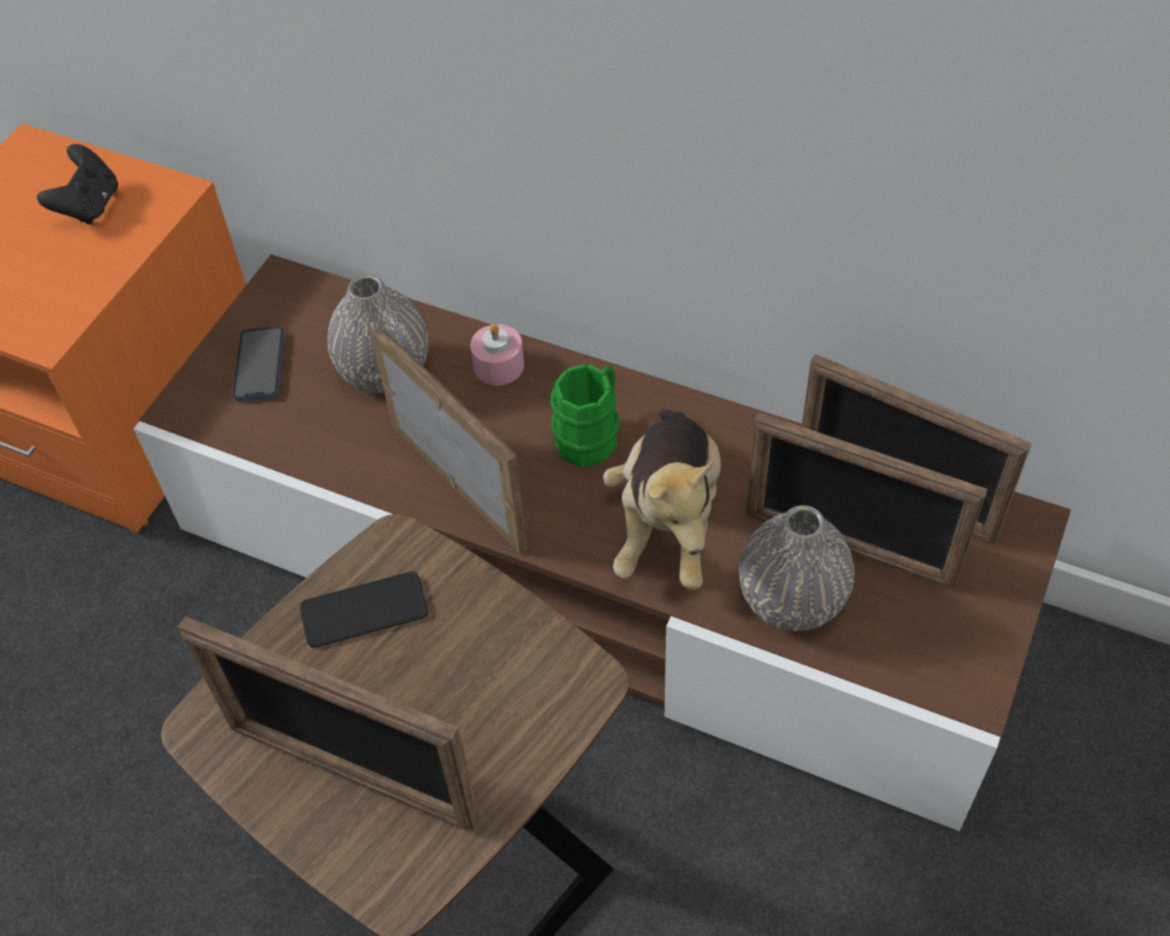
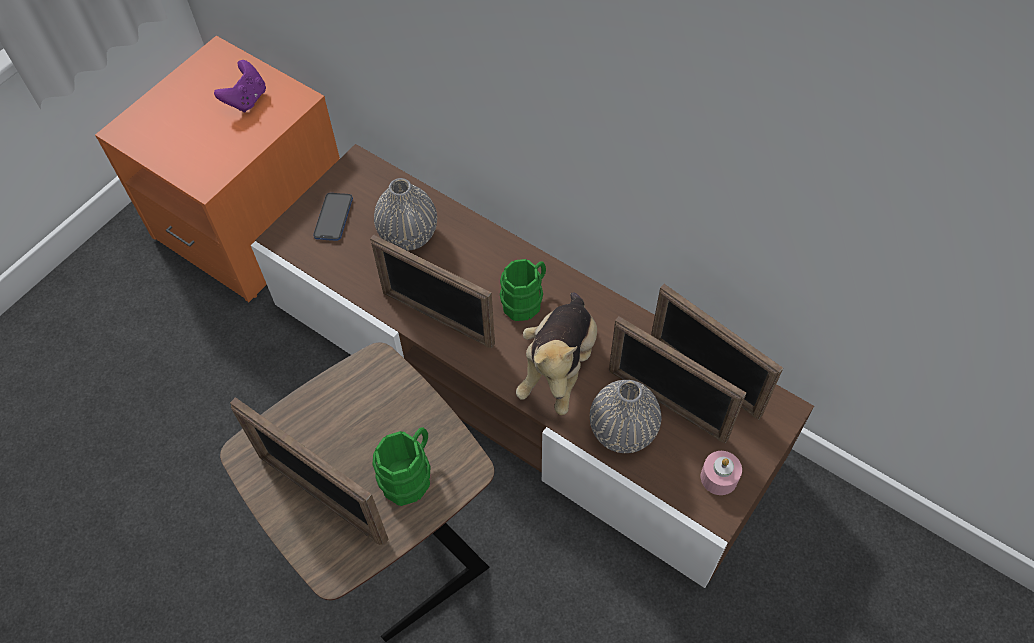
camera: 10 degrees right, 5 degrees up
black game controller [37,144,118,224] -> purple game controller [214,60,266,112]
phone [300,572,428,648] -> none
picture frame [370,326,527,554] -> picture frame turned 150 degrees clockwise [370,234,495,348]
pink candle [470,324,524,385] -> pink candle moved to [701,451,742,495]
none -> green mug [373,427,431,506]

